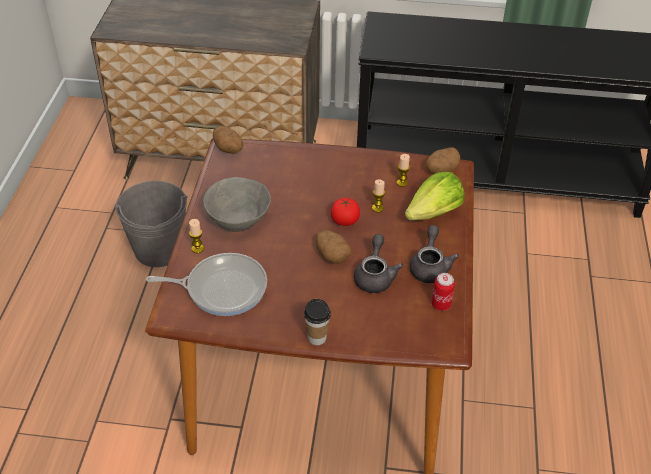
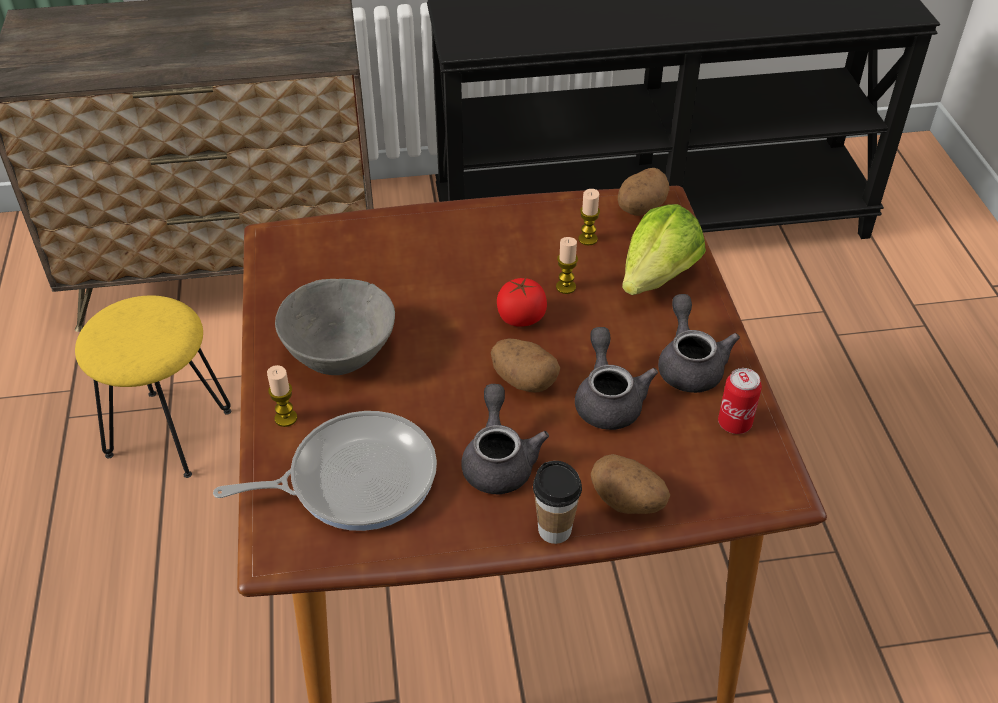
camera: 15 degrees left, 0 degrees up
grey bucket [114,181,187,267] -> yellow stool [75,295,231,478]
potato [213,126,243,154] -> potato moved to [591,454,670,514]
none -> grey teapot [461,384,549,494]

